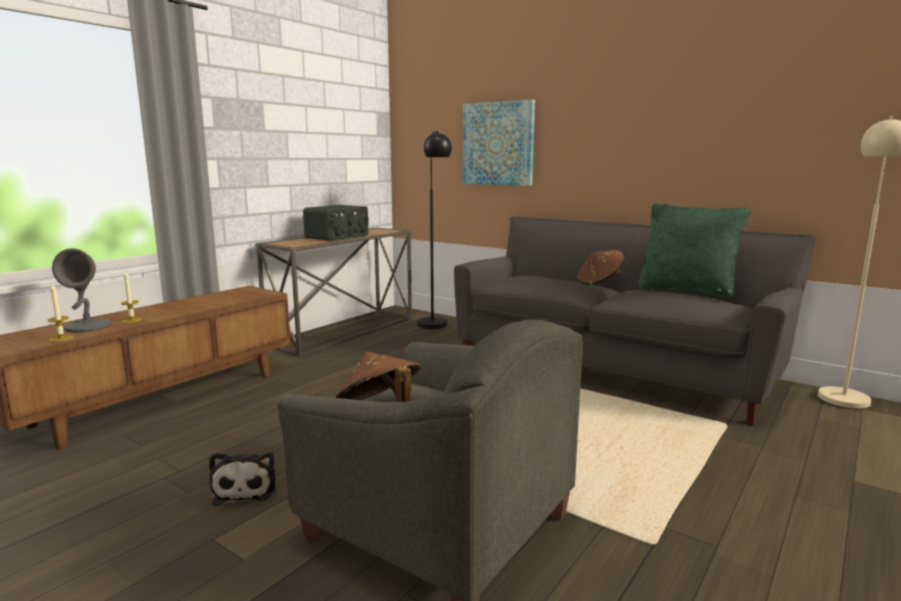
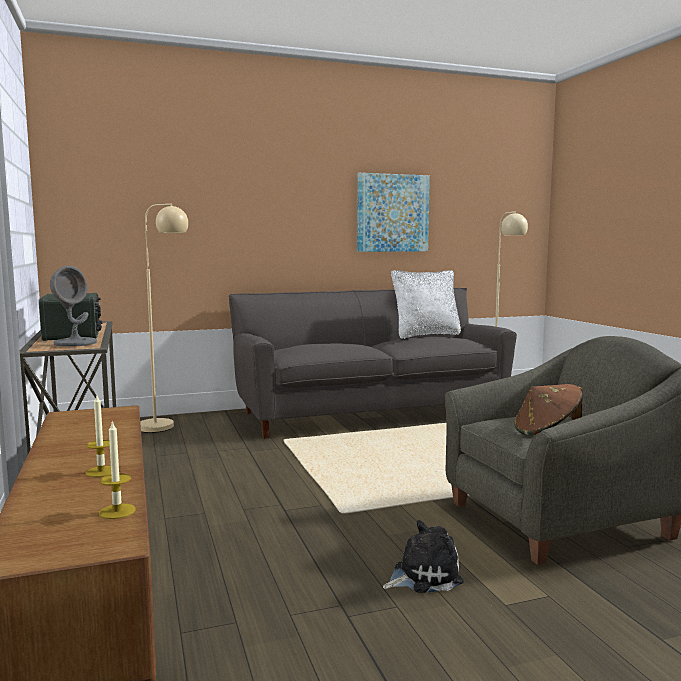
camera: 55 degrees left, 5 degrees down
grey table lamp [52,248,112,333] -> grey table lamp moved to [50,266,97,347]
plush toy [209,452,276,506] -> plush toy turned 45 degrees counterclockwise [383,520,464,593]
black floor lamp [417,131,452,329] -> beige floor lamp [140,203,188,433]
picture [463,99,535,186] -> picture moved to [357,173,430,252]
brown hat [578,250,624,285] -> none
green pillow [639,203,751,299] -> white pillow [391,270,461,339]

